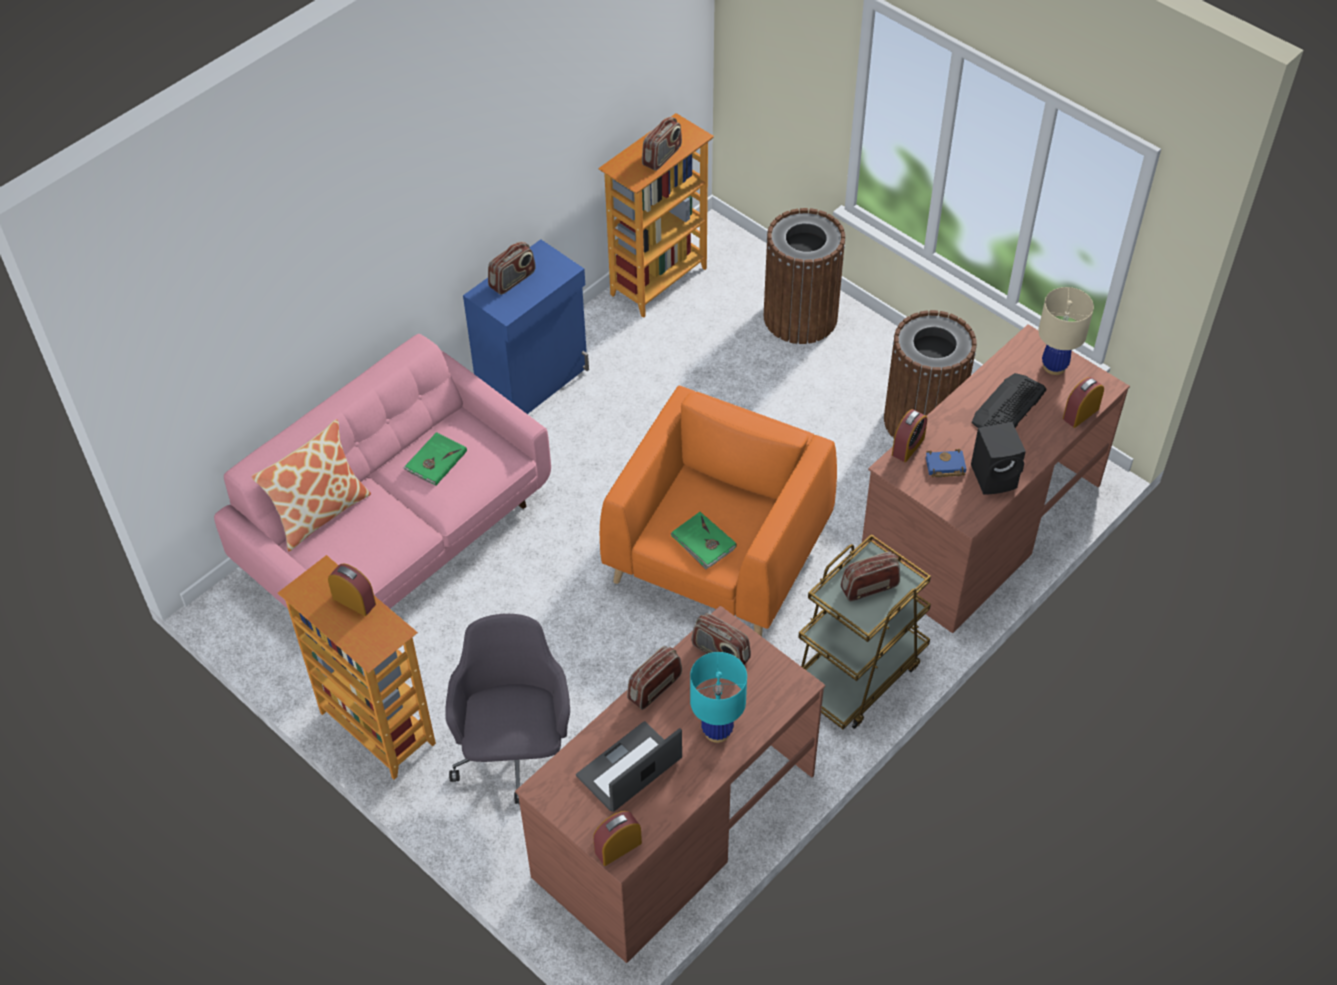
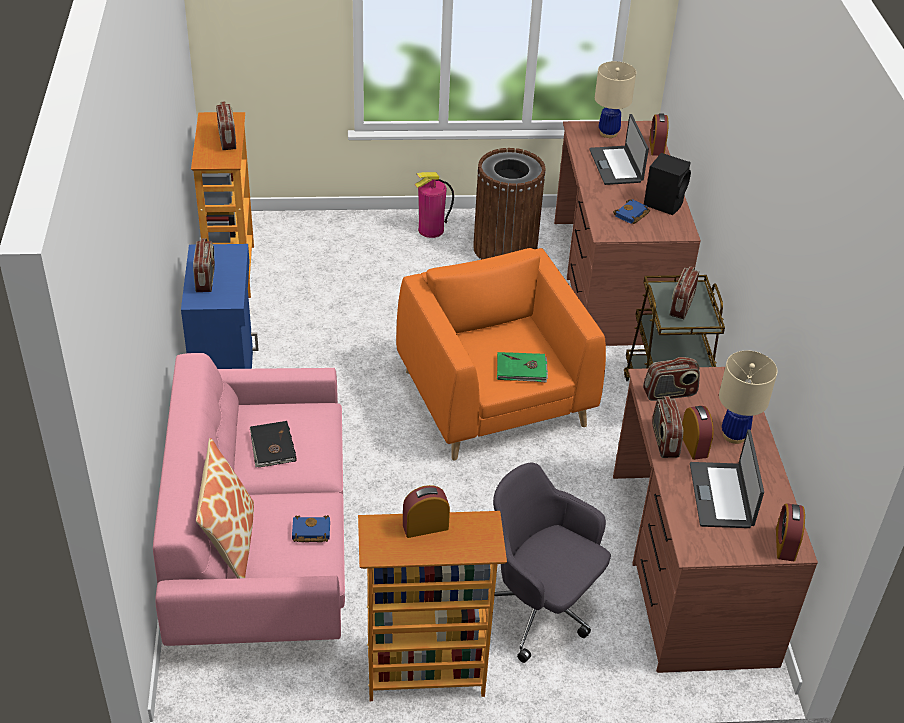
camera: 50 degrees left, 10 degrees down
green book [403,432,467,486] -> black book [250,421,297,467]
turquoise table lamp [690,652,747,743] -> beige table lamp [719,351,777,444]
brown trash can [764,208,846,344] -> none
alarm clock [892,409,927,462] -> alarm clock moved to [682,406,714,460]
keyboard [972,373,1047,428] -> laptop [589,114,649,185]
none -> blue book [292,515,330,542]
none -> fire extinguisher [415,172,454,238]

